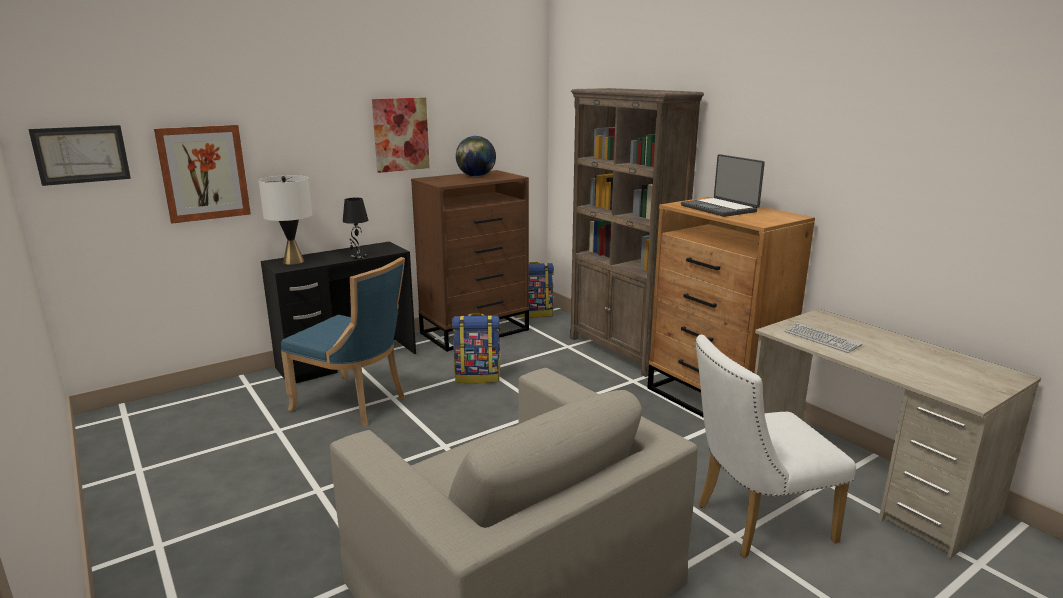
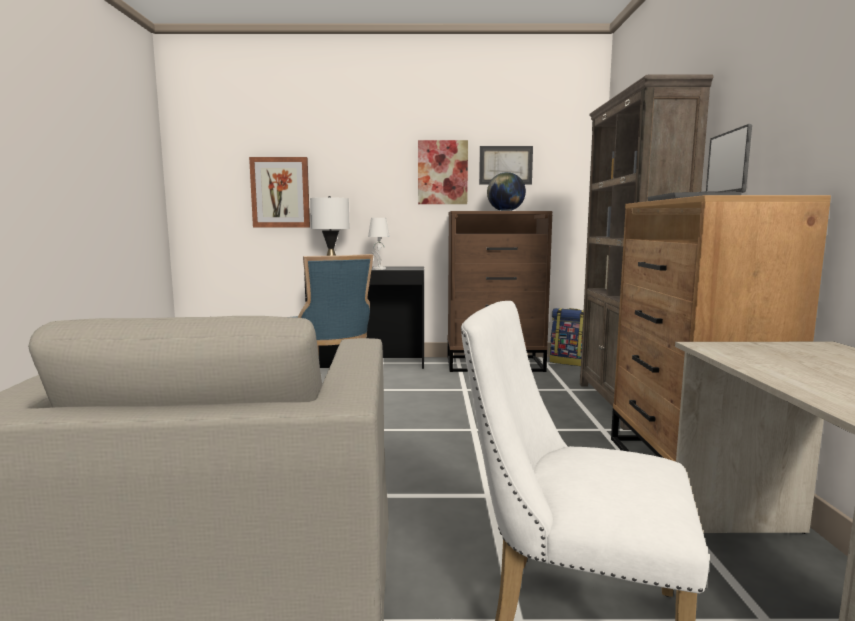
camera: 35 degrees right, 10 degrees down
picture [28,125,131,186] -> picture moved to [479,146,533,185]
black table lamp [343,198,368,259] -> white table lamp [368,218,390,270]
backpack [452,313,501,383] -> none
keyboard [784,323,862,353] -> none

